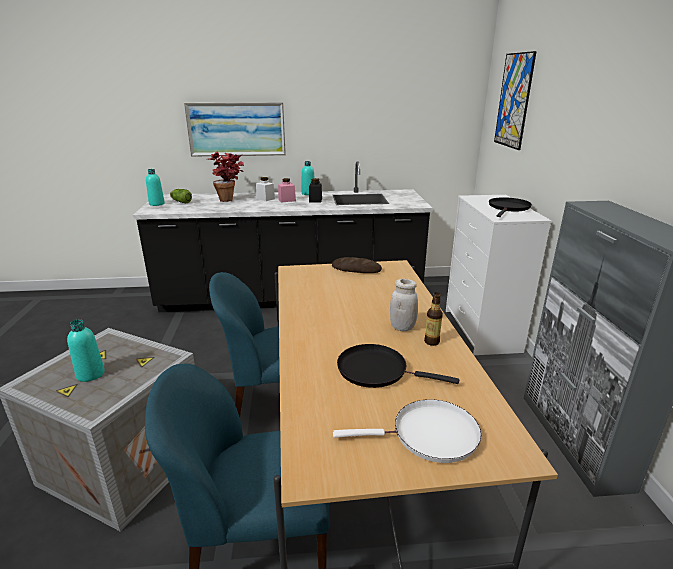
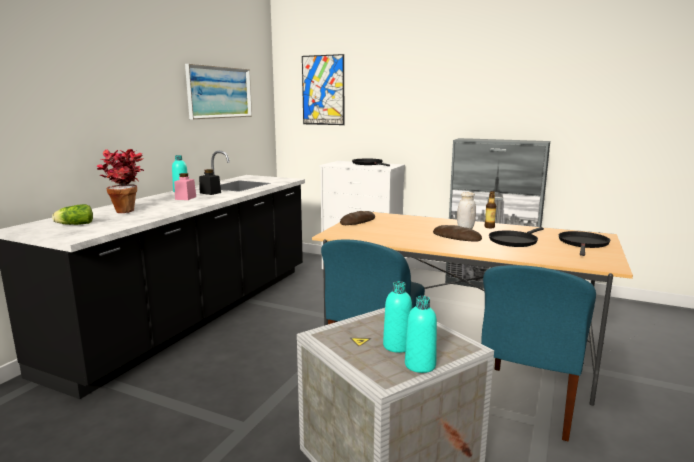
camera: 60 degrees left, 10 degrees down
turquoise bottle [146,169,165,206] -> turquoise bottle moved to [405,296,437,373]
picture [184,102,286,157] -> picture moved to [185,64,252,119]
white jar [256,177,275,201] -> none
white frying pan [333,399,482,463] -> black frying pan [559,231,610,256]
none -> bread [433,225,482,242]

